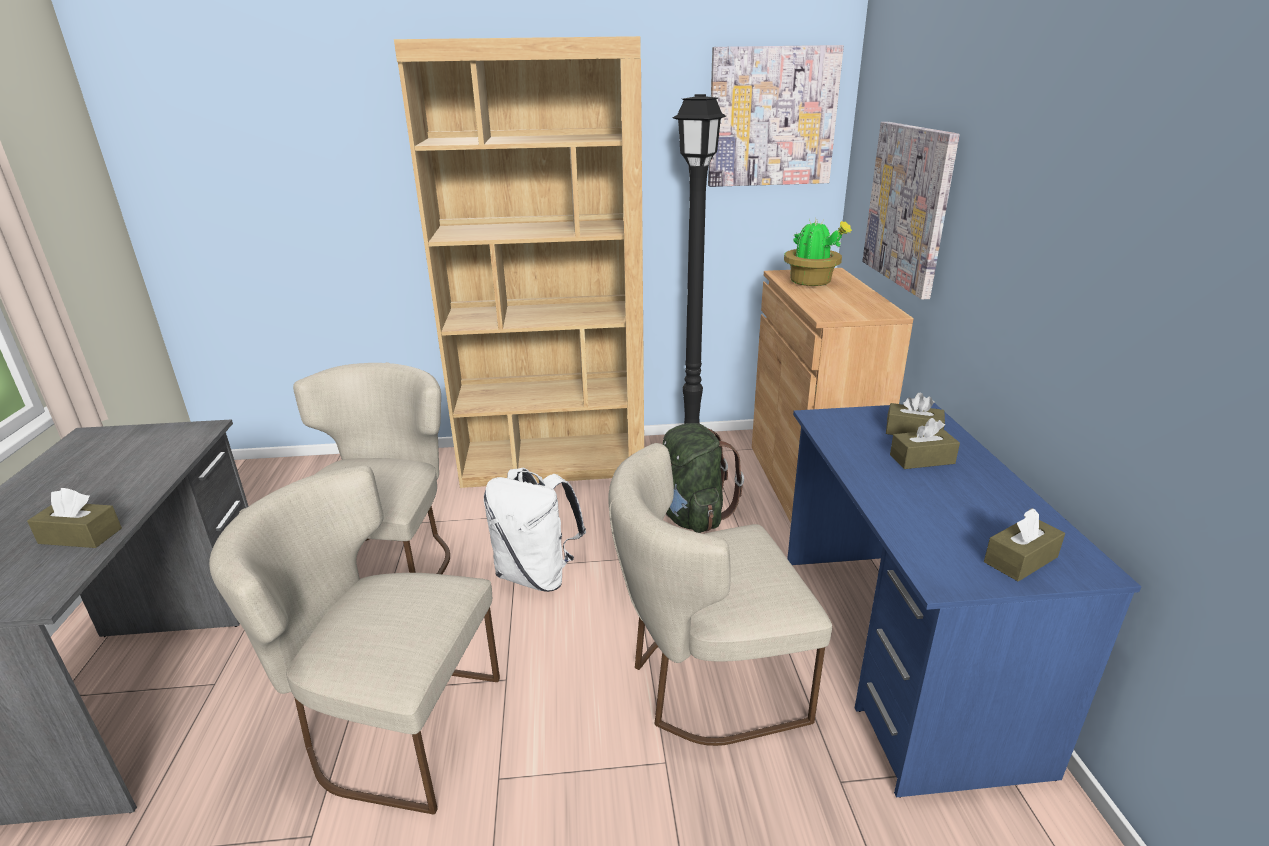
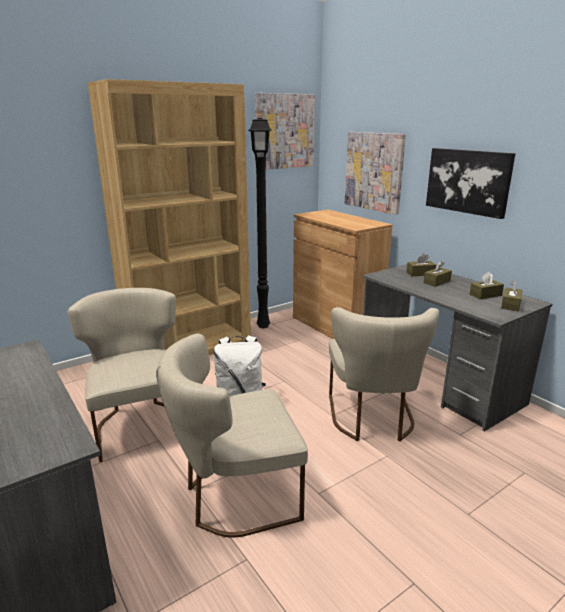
camera: 30 degrees left, 5 degrees down
brown tissue box [27,488,122,548] -> brown tissue box moved to [469,272,504,300]
beige chair [608,443,832,746] -> beige chair turned 45 degrees counterclockwise [329,307,439,441]
green backpack [663,423,744,533] -> none
potted plant [784,217,852,286] -> none
blue desk [787,403,1141,798] -> grey desk [362,264,552,432]
none -> picture [426,148,515,219]

